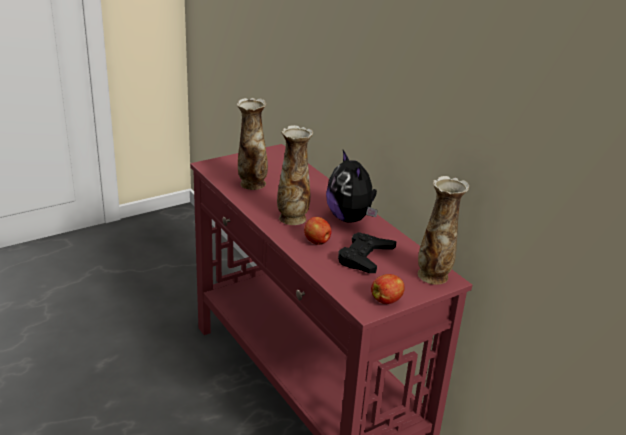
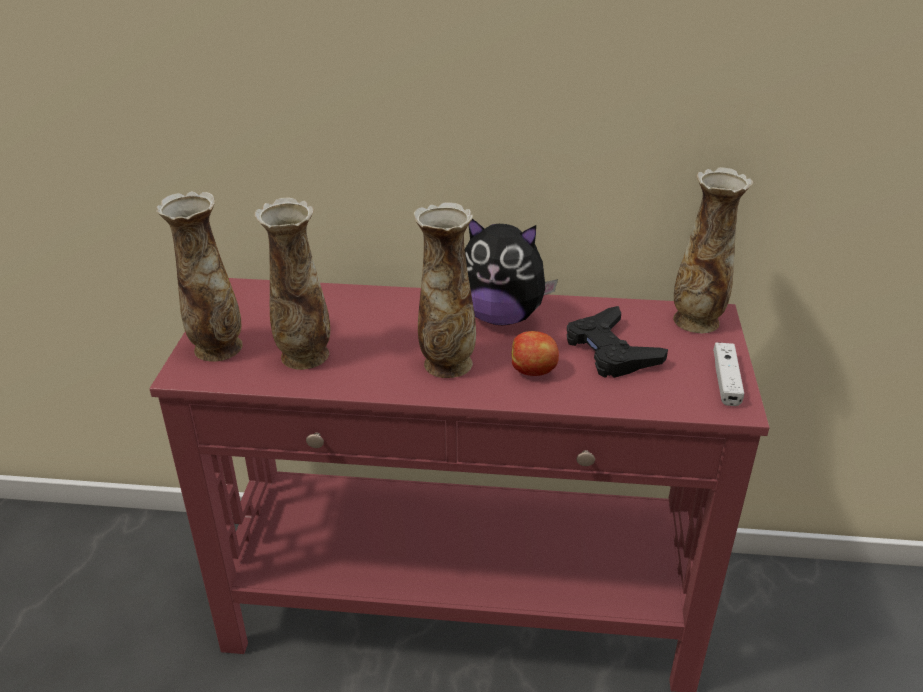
camera: 50 degrees left, 5 degrees up
apple [371,274,405,304] -> white game controller [713,342,744,406]
none -> vase [156,191,243,362]

